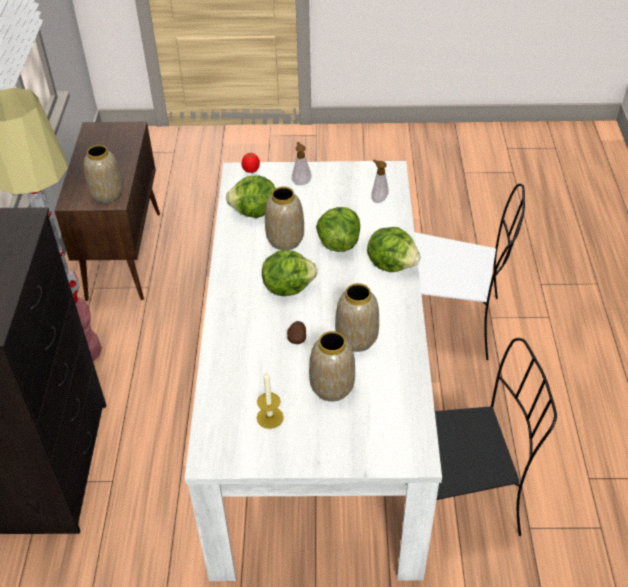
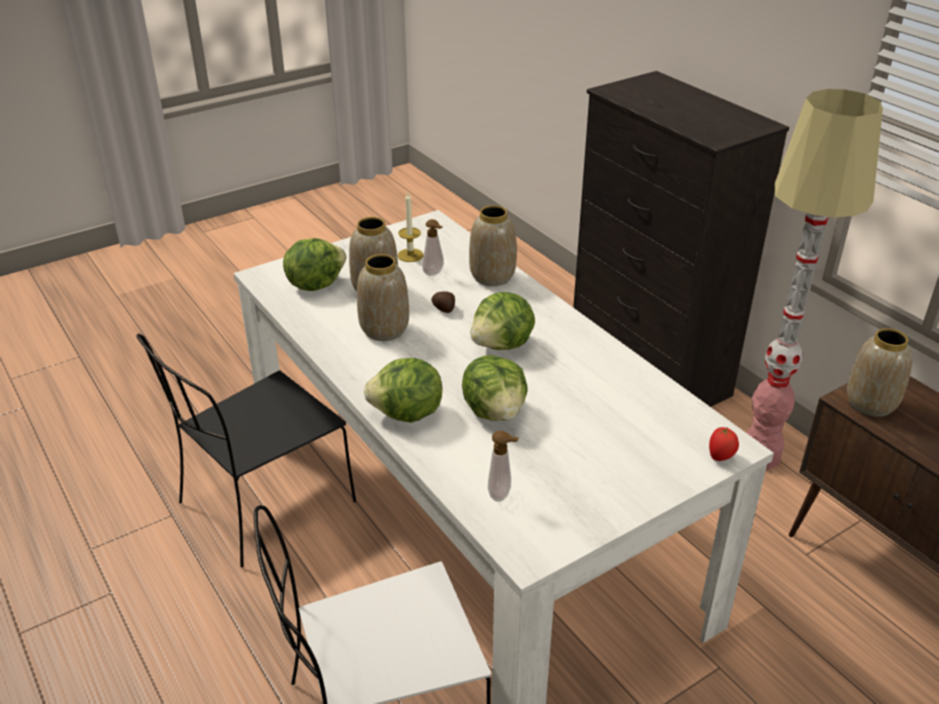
camera: 145 degrees right, 10 degrees down
lettuce [226,176,276,218] -> lettuce moved to [283,238,347,291]
vase [265,187,304,250] -> vase moved to [469,205,517,286]
soap dispenser [292,142,311,185] -> soap dispenser moved to [422,219,444,276]

